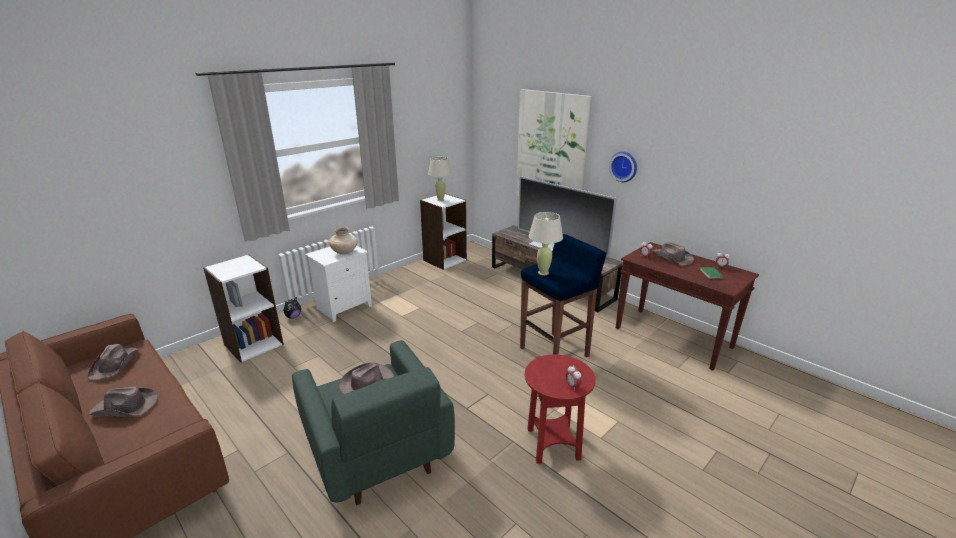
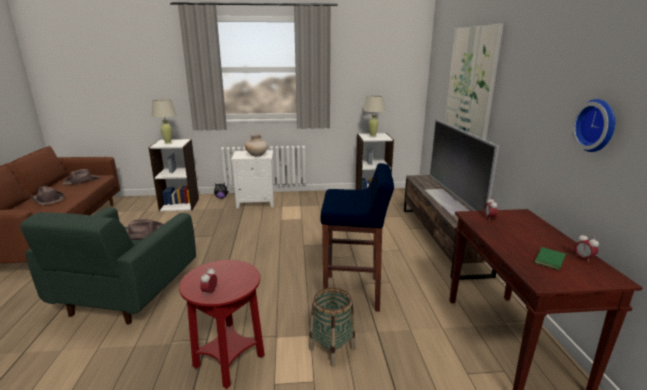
camera: 40 degrees right, 5 degrees down
beige table lamp [529,212,563,275] -> beige table lamp moved to [152,99,177,144]
wall clock [609,152,637,182] -> wall clock moved to [572,99,615,152]
brown hat [652,242,694,266] -> none
none -> basket [309,288,355,366]

